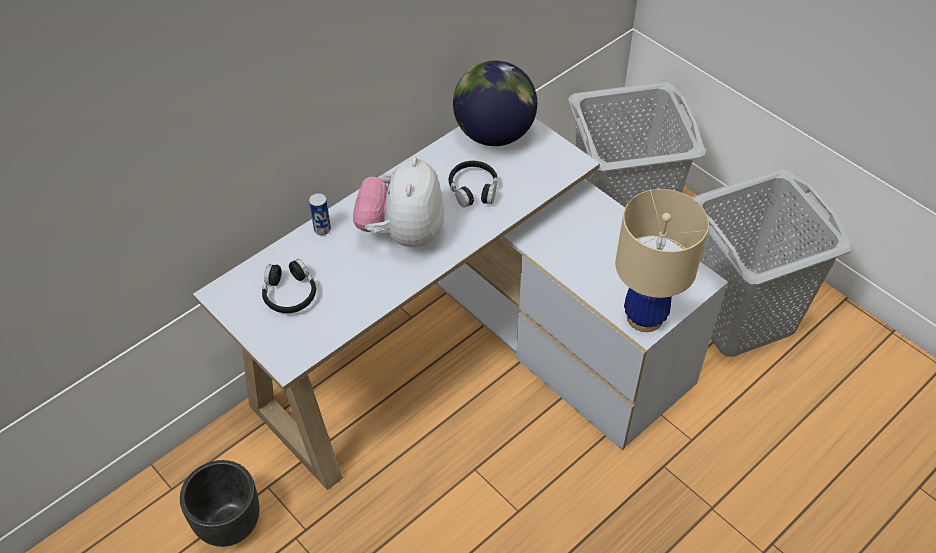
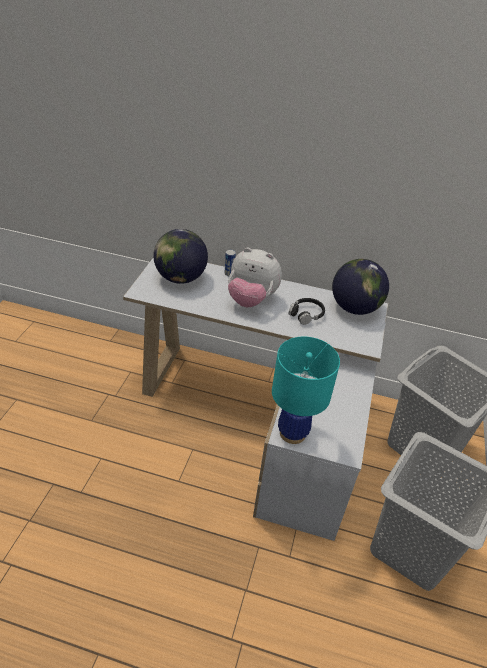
camera: 55 degrees right, 10 degrees down
black planter [180,460,260,547] -> none
black headphones [262,259,316,313] -> globe [153,229,208,284]
plush toy [353,157,444,247] -> plush toy turned 135 degrees counterclockwise [228,247,282,307]
beige table lamp [615,189,709,332] -> turquoise table lamp [272,337,340,444]

